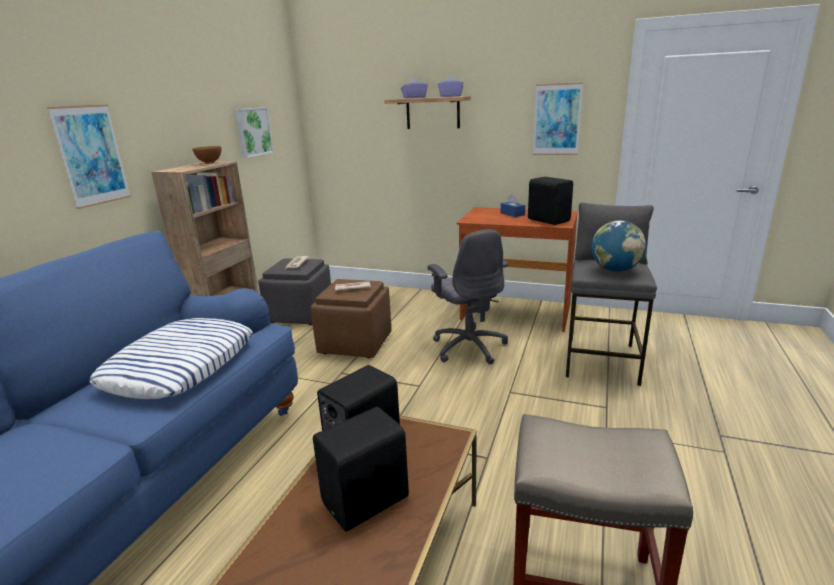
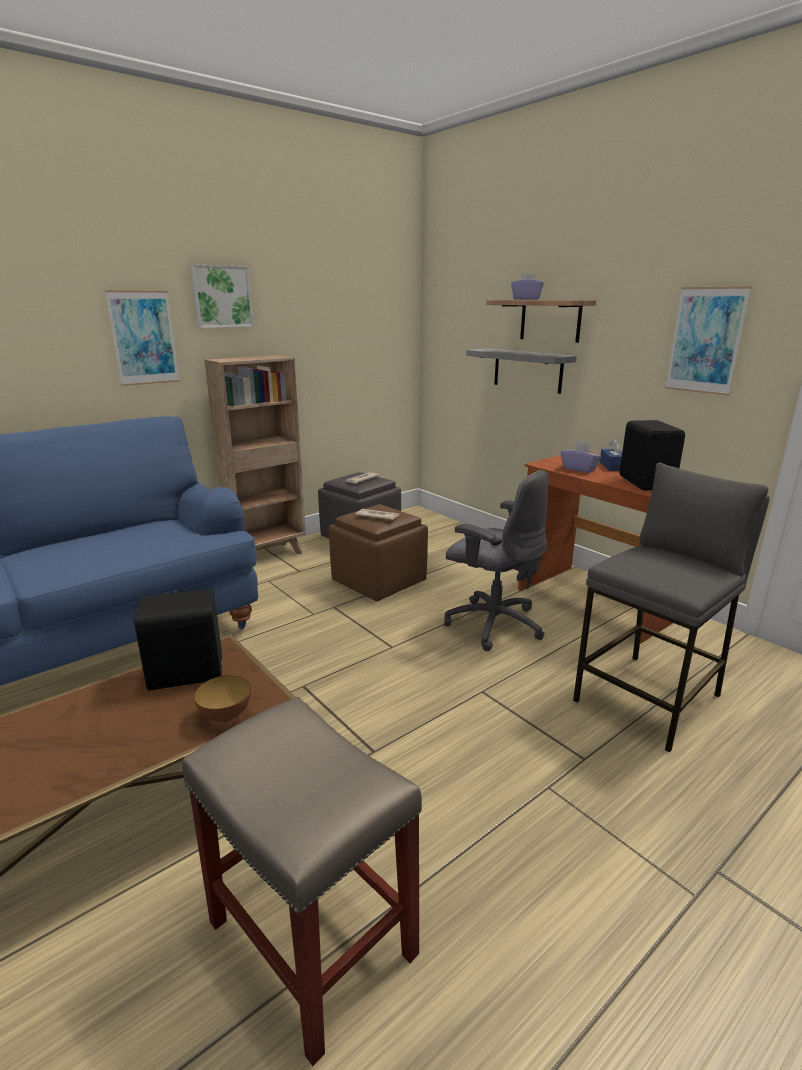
camera: 30 degrees right, 0 degrees up
pillow [89,318,253,399] -> none
bowl [193,146,221,164] -> bowl moved to [194,675,251,723]
picture [234,107,274,158] -> picture moved to [190,264,254,328]
black speaker [313,407,409,531] -> none
grey office chair [427,229,508,365] -> grey office chair turned 60 degrees counterclockwise [444,470,548,651]
purple tissue box [438,76,463,97] -> purple tissue box moved to [561,441,601,473]
globe [591,221,646,272] -> none
none -> grey shelf [466,348,577,394]

